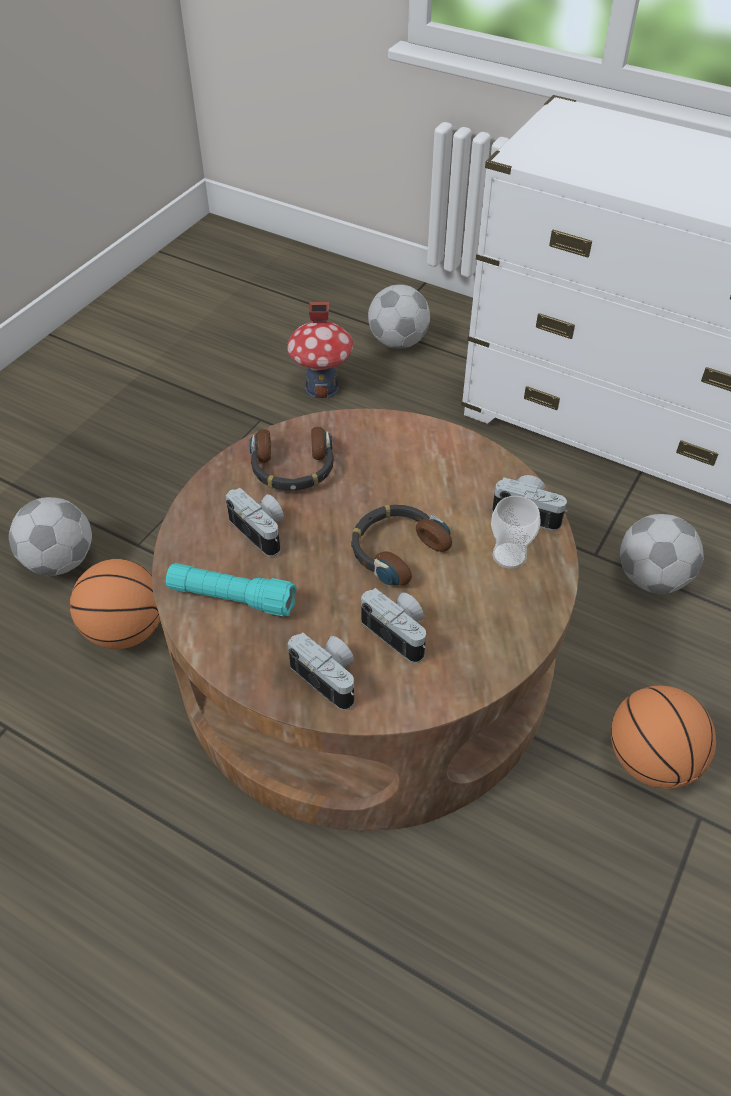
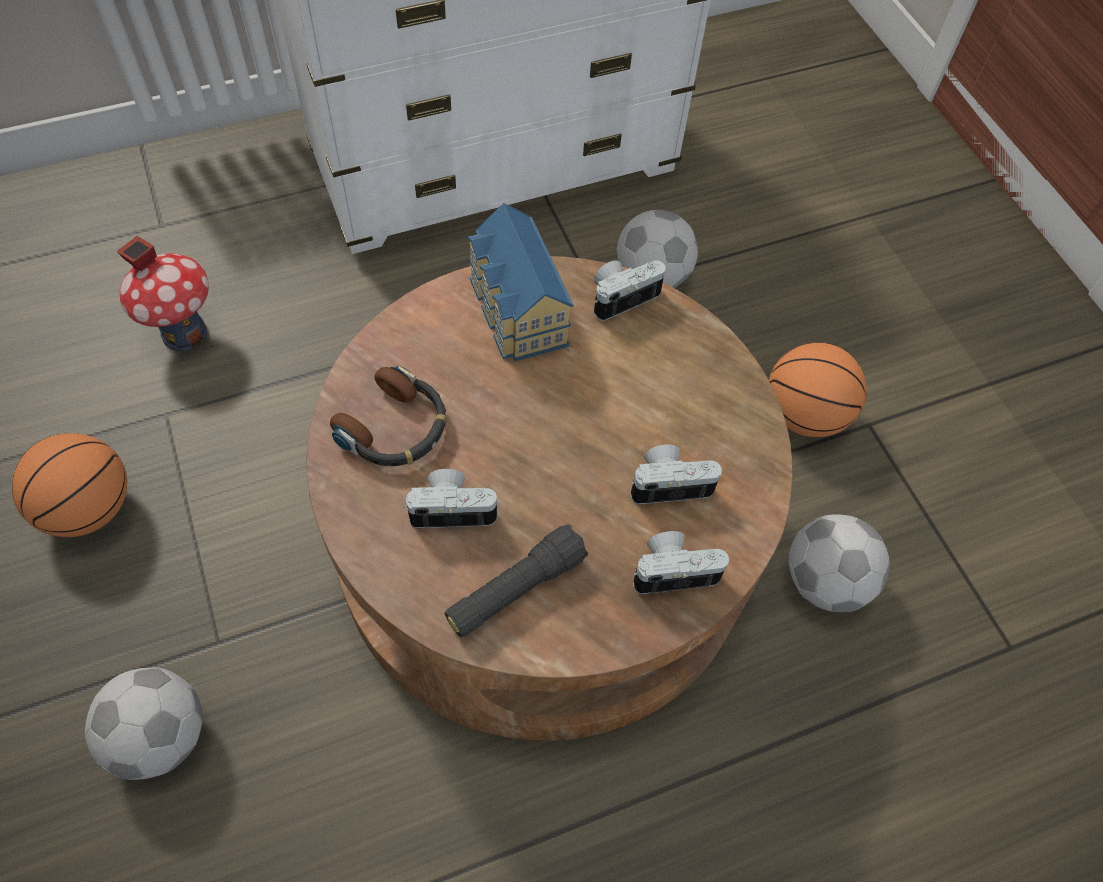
camera: 55 degrees left, 10 degrees up
basketball [70,559,160,649] -> basketball moved to [12,433,127,537]
turquoise flashlight [166,563,297,617] -> black flashlight [445,525,588,637]
headphones [351,504,452,585] -> none
football [368,284,430,348] -> football moved to [788,514,890,612]
cup [491,496,540,569] -> none
none -> toy house [467,203,573,361]

